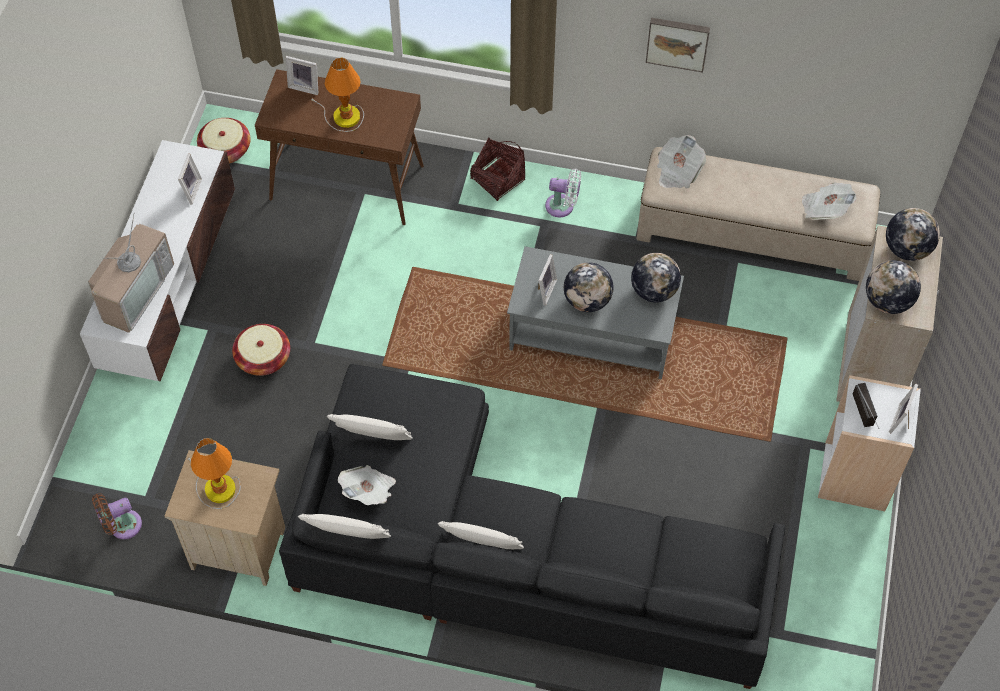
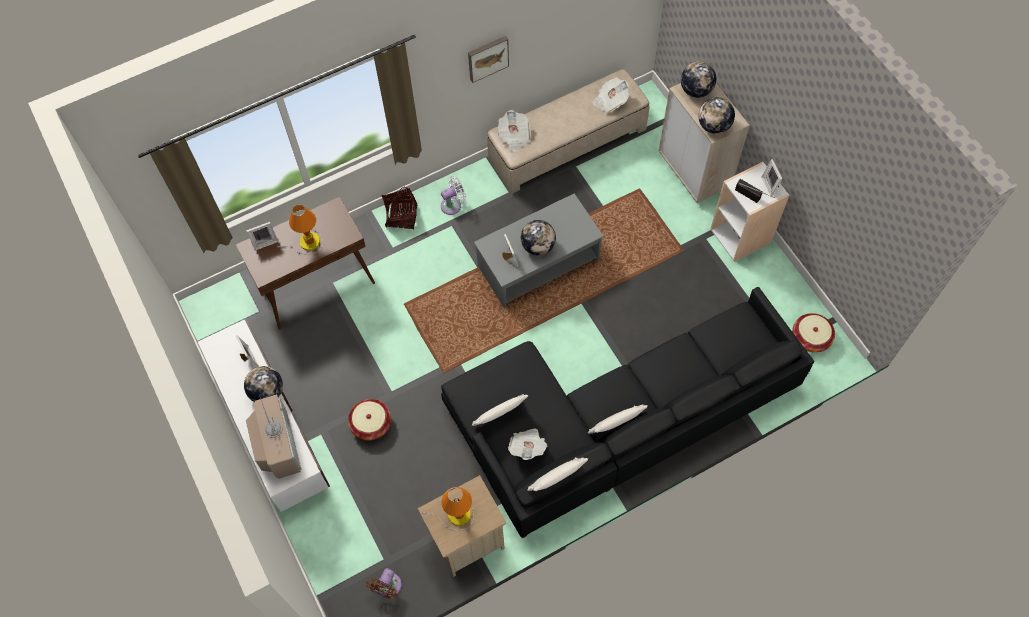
camera: 40 degrees left, 5 degrees up
basket [197,118,250,164] -> basket moved to [792,313,835,353]
globe [631,253,681,302] -> globe moved to [244,366,283,402]

